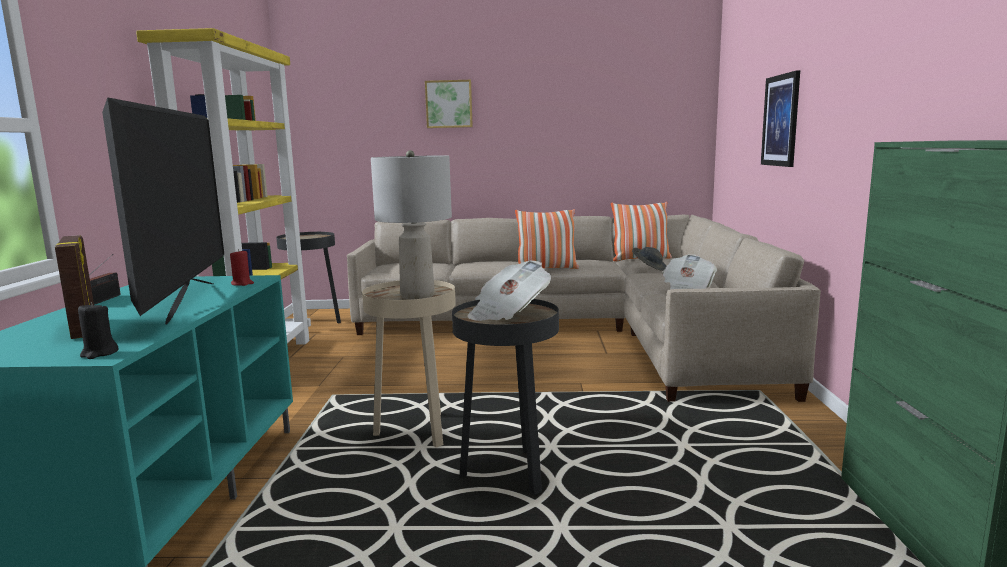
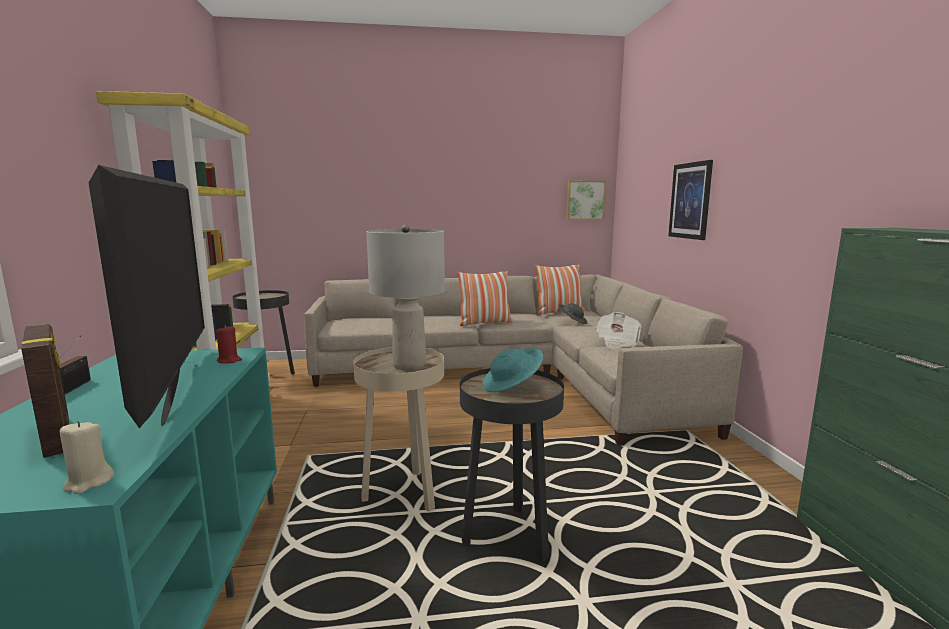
camera: 10 degrees left, 0 degrees up
black candle [78,302,119,359] -> beige candle [60,421,114,494]
picture [425,80,473,128] -> picture moved to [566,181,606,220]
newspaper [468,260,551,321] -> turquoise hat [482,349,543,392]

